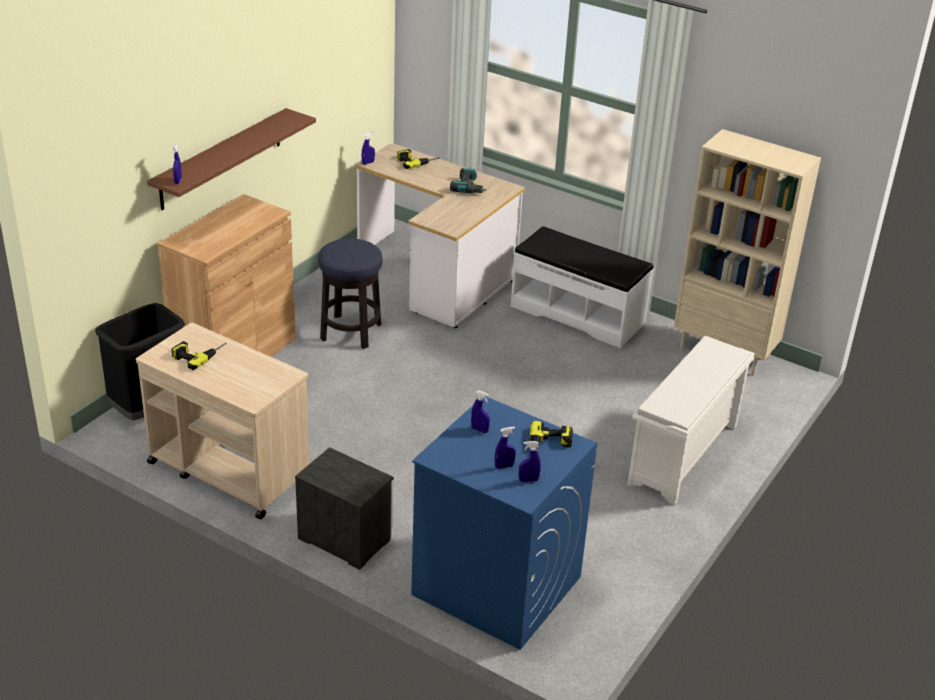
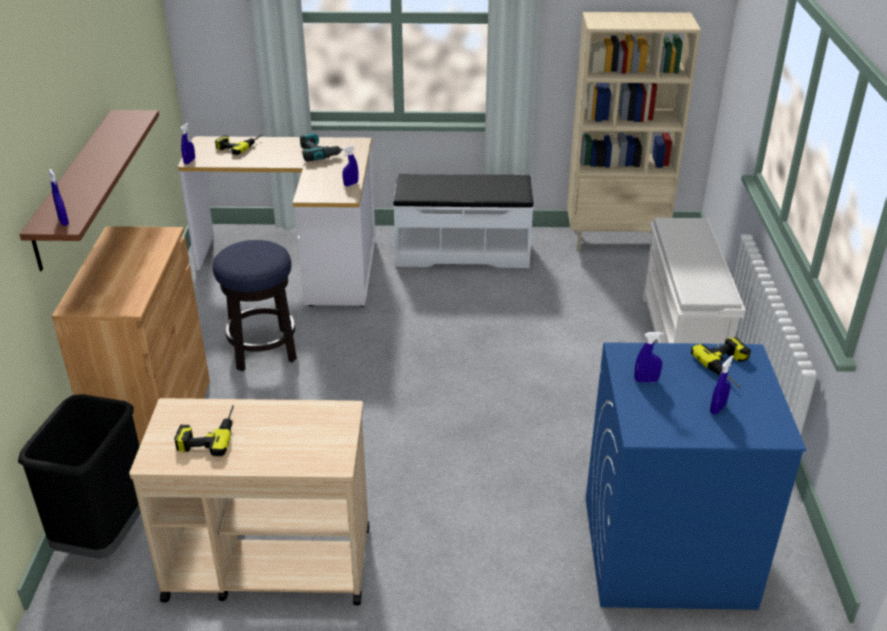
camera: 30 degrees left, 0 degrees up
nightstand [295,447,394,570] -> none
blue spray bottle [519,441,541,482] -> blue spray bottle moved to [342,146,358,186]

